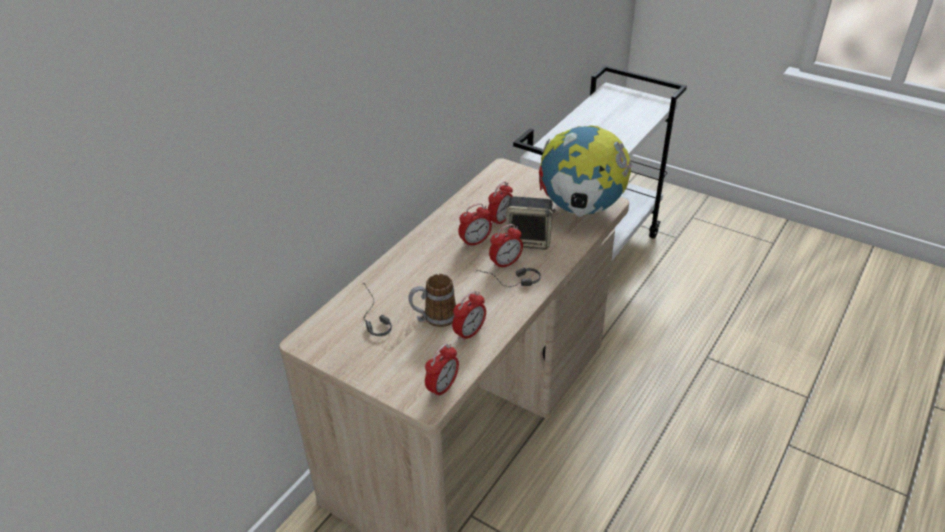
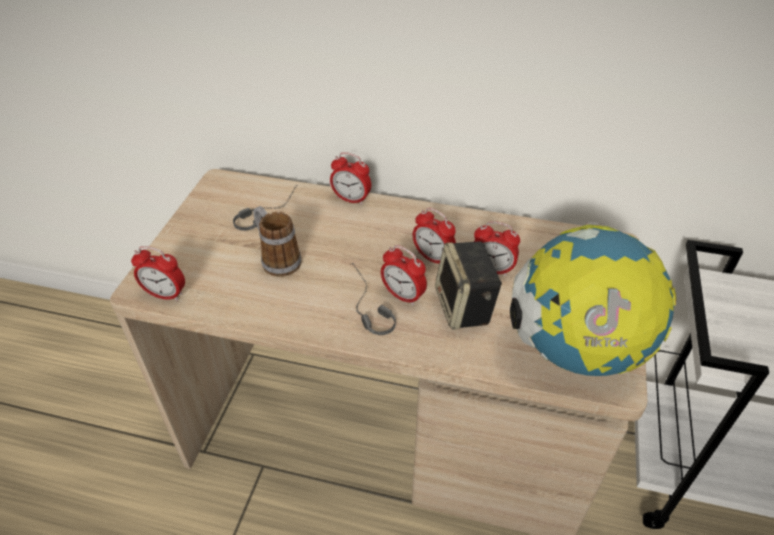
camera: 70 degrees right, 5 degrees up
alarm clock [452,291,486,342] -> alarm clock moved to [330,152,371,205]

